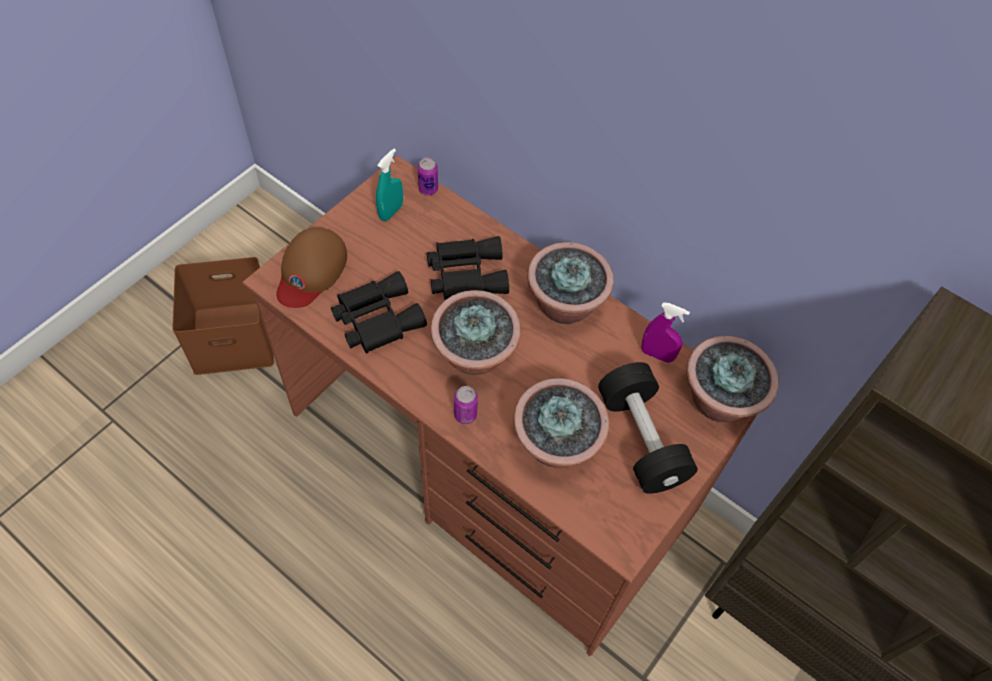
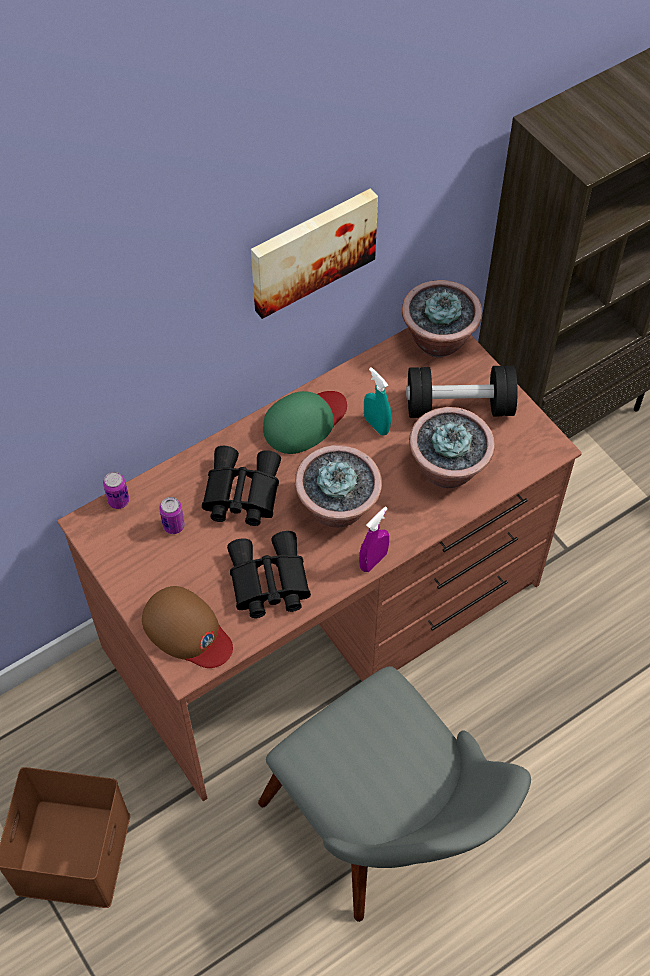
camera: 70 degrees left, 0 degrees up
turquoise spray bottle [376,149,403,221] -> turquoise spray bottle moved to [364,367,391,435]
can [454,386,478,424] -> can moved to [159,497,185,534]
potted plant [527,242,614,324] -> green cap [263,391,347,454]
purple spray bottle [641,302,690,363] -> purple spray bottle moved to [359,507,389,572]
none -> picture [251,188,378,319]
none -> grey chair [258,666,531,922]

